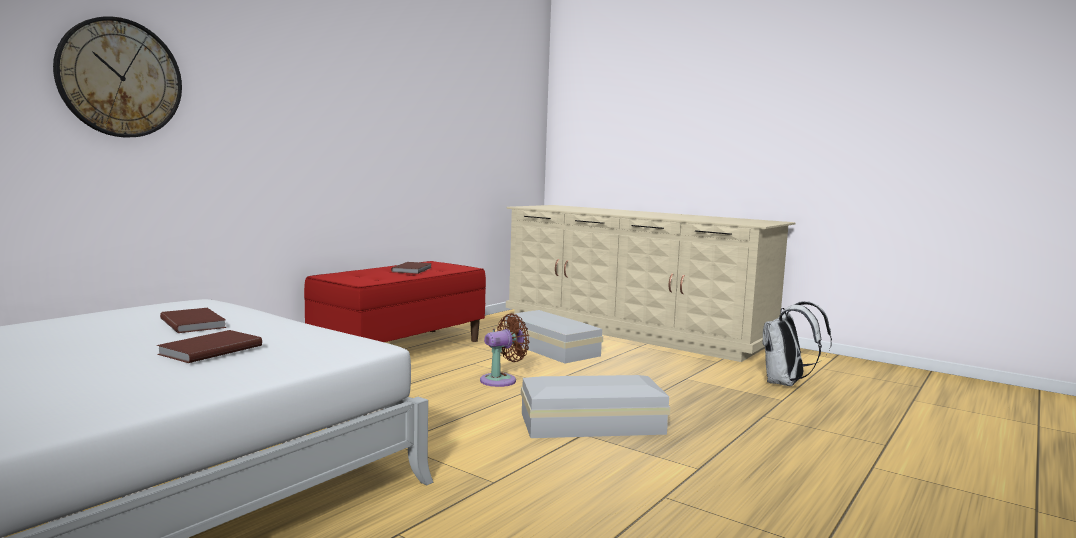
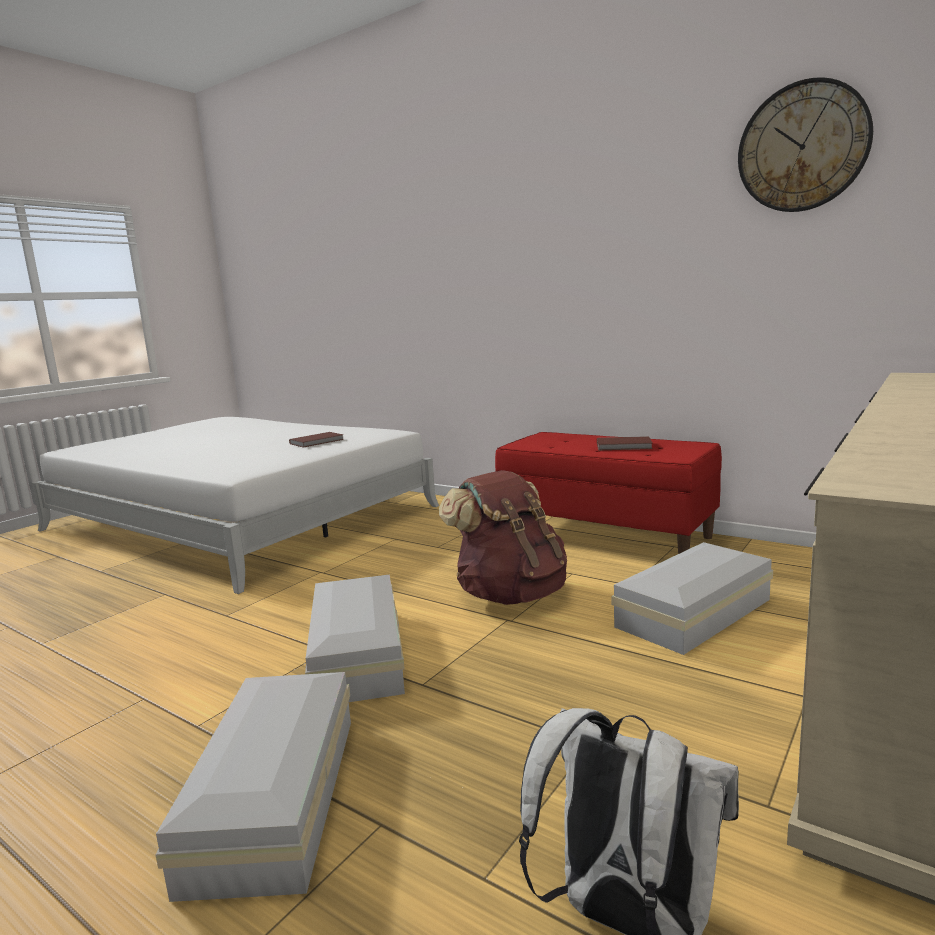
camera: 90 degrees right, 5 degrees up
wall clock [53,16,182,137] -> wall clock moved to [738,77,873,212]
brown book [157,330,262,363] -> none
brown fan [480,313,530,387] -> brown backpack [439,470,567,605]
none -> white storage box [155,672,351,902]

